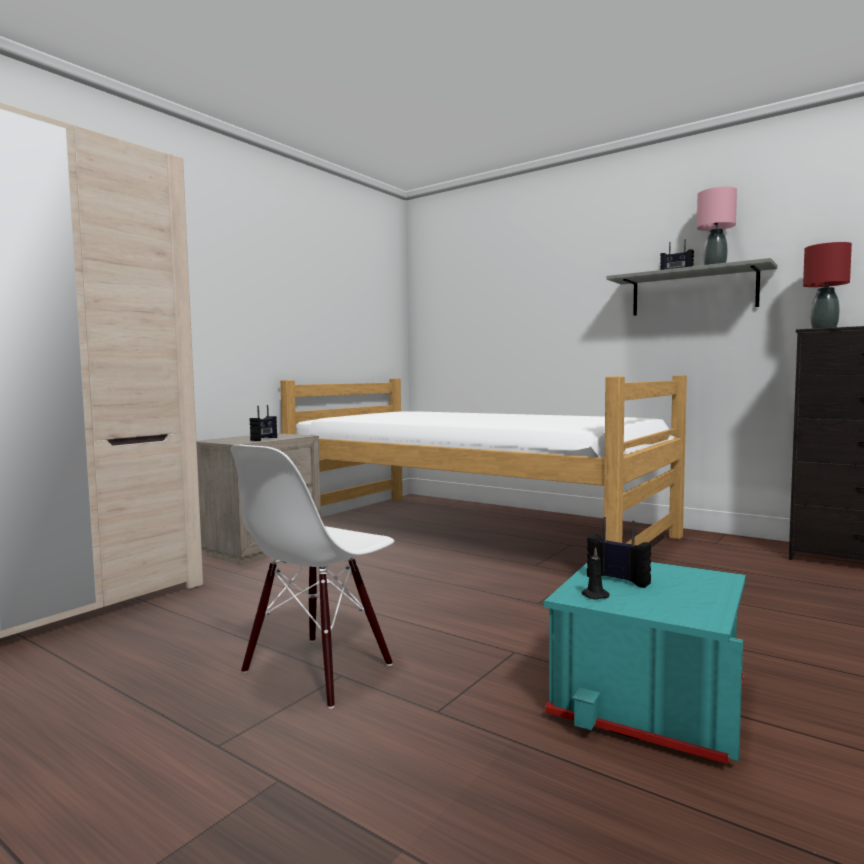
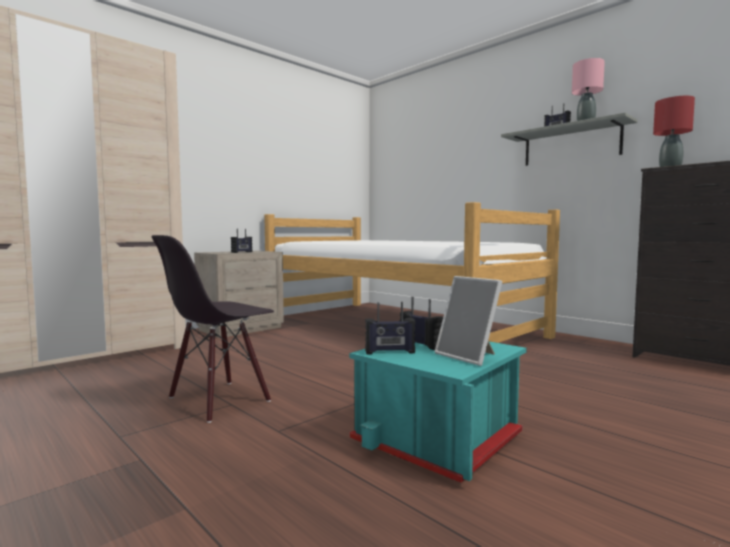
camera: 10 degrees right, 0 degrees up
white chair [231,445,395,709] -> black chair [152,235,274,423]
black candle [582,547,610,600] -> radio [365,302,415,355]
none -> picture frame [434,276,502,366]

